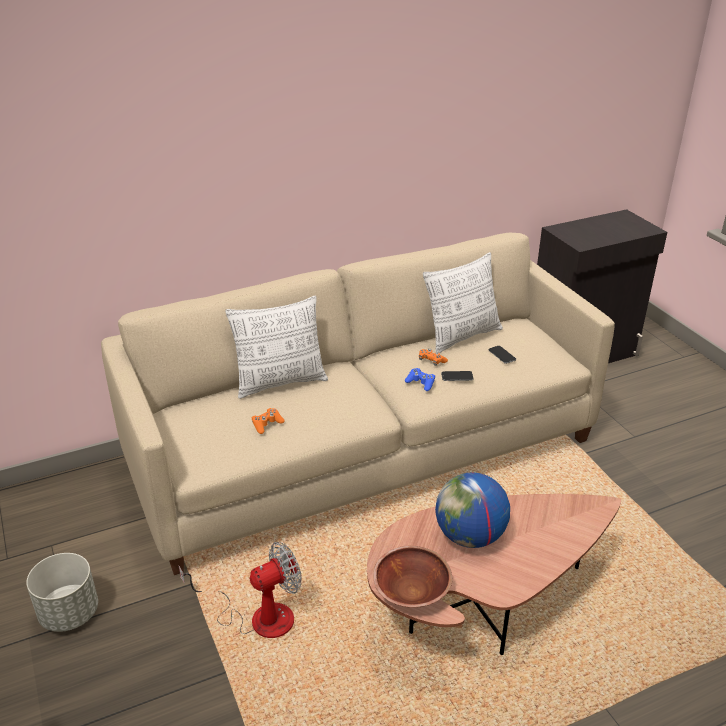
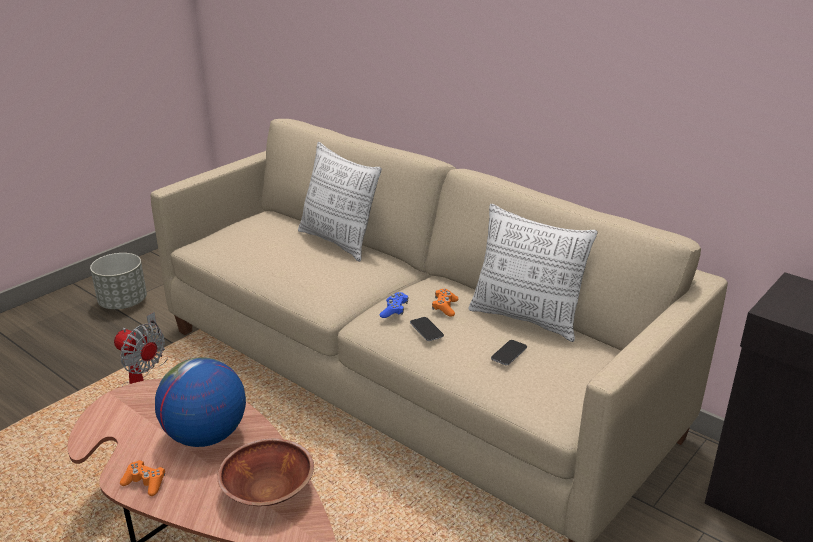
camera: 65 degrees right, 5 degrees down
orange game controller [252,408,284,434] -> orange game controller moved to [120,460,165,496]
brown bowl [373,546,452,608] -> brown bowl moved to [217,438,314,506]

